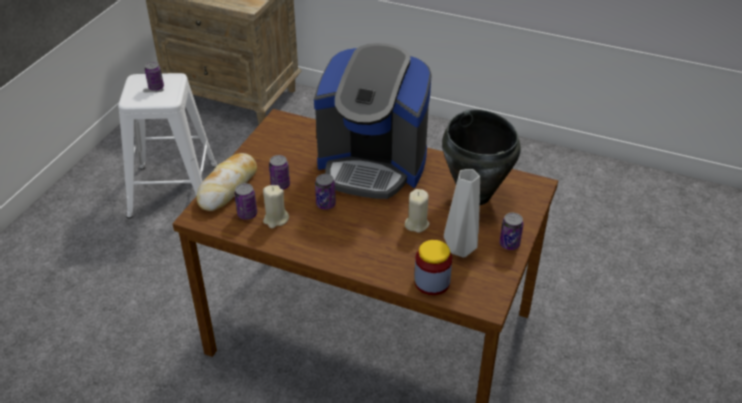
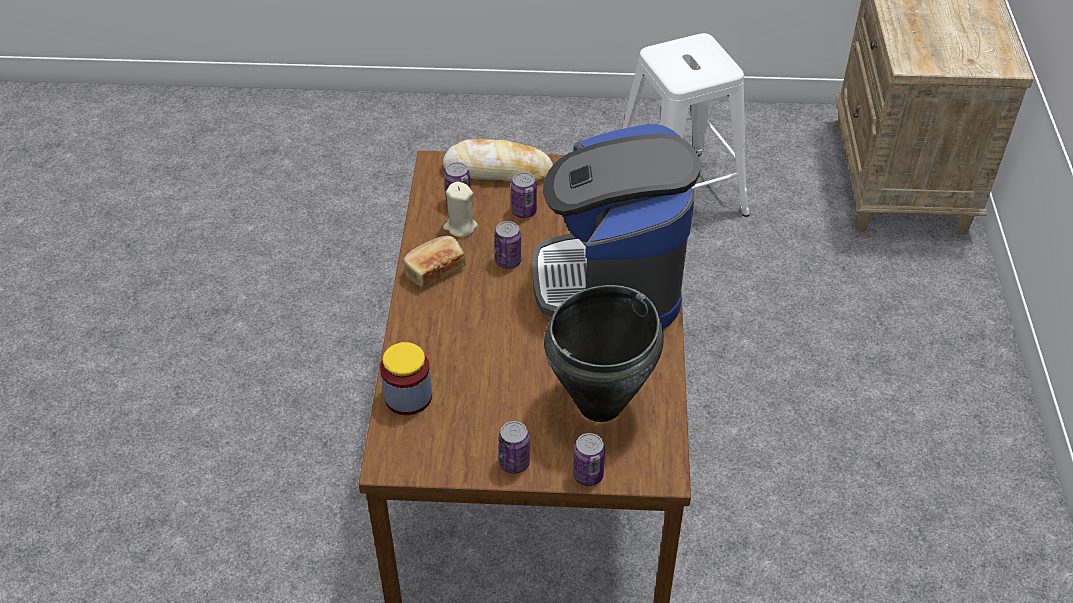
camera: 70 degrees right, 5 degrees up
can [145,62,164,91] -> can moved to [573,433,605,486]
beige candle [405,189,429,233] -> none
grey vase [444,169,480,258] -> none
none -> bread [403,236,466,287]

